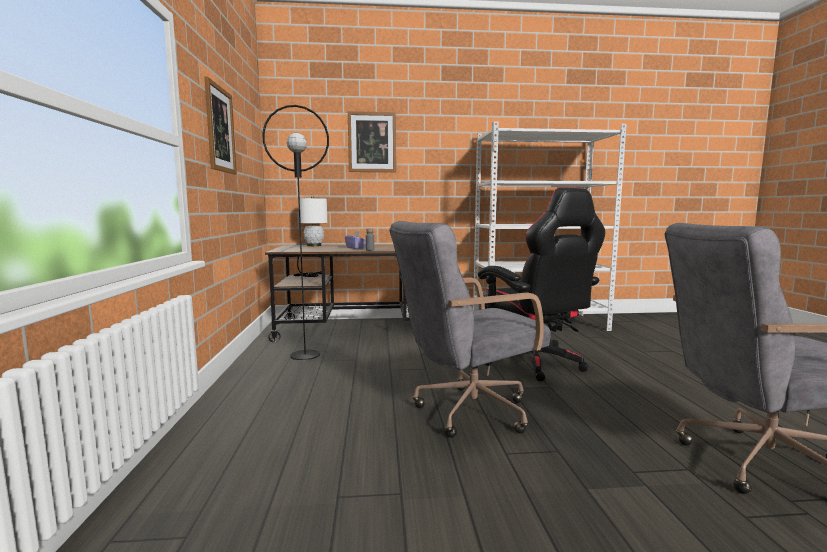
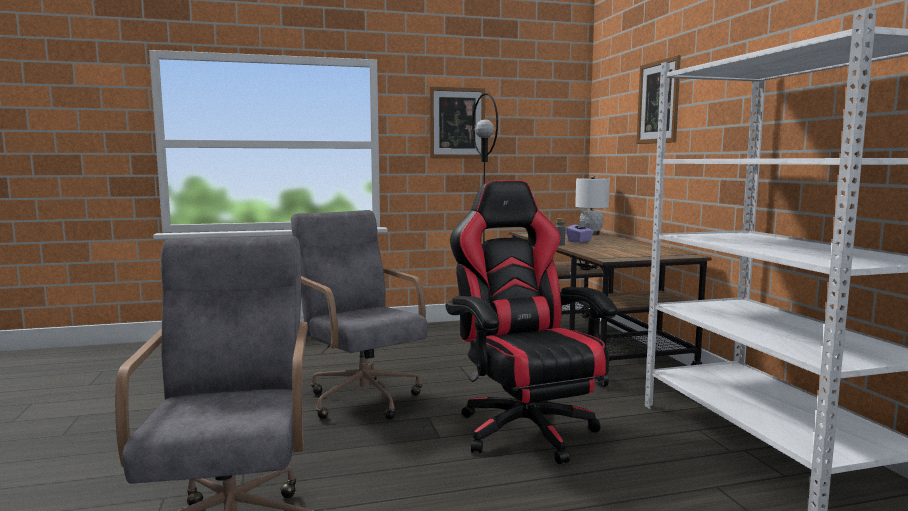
camera: 80 degrees right, 0 degrees up
black office chair [478,187,605,381] -> black office chair turned 105 degrees clockwise [445,180,617,464]

